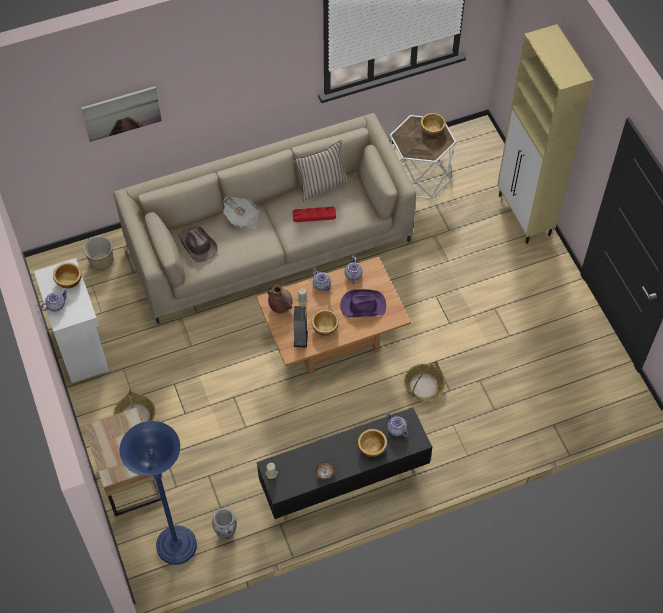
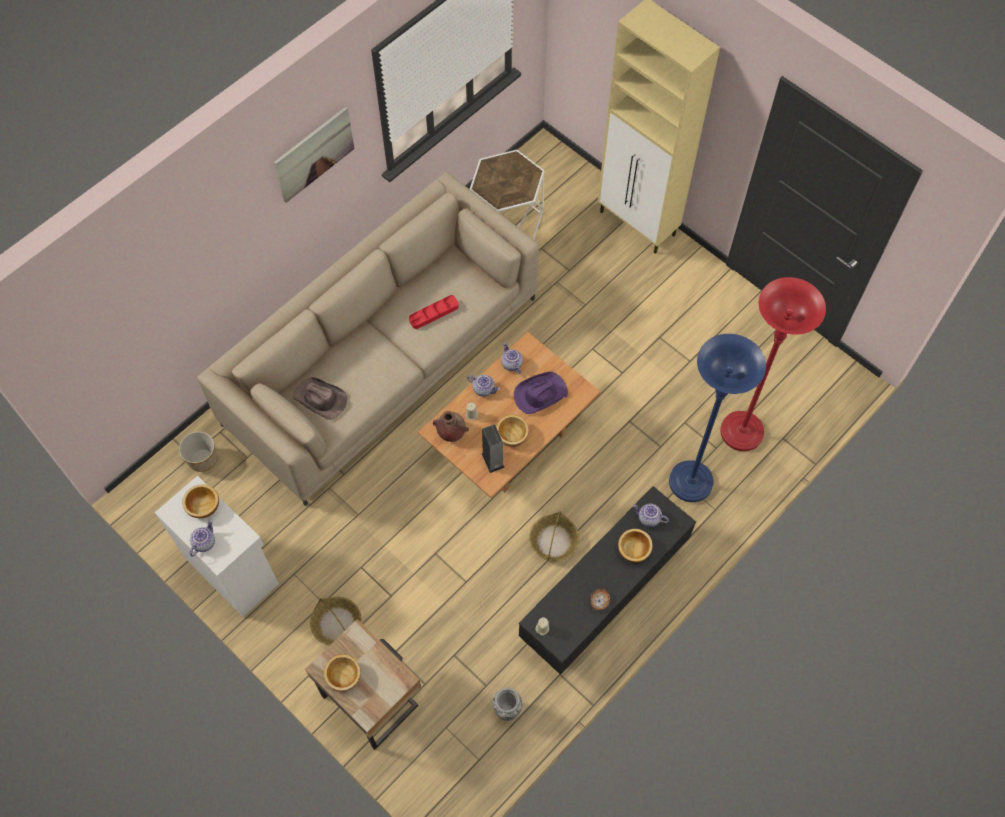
camera: 25 degrees left, 5 degrees up
picture [81,86,162,142] -> picture moved to [274,107,354,203]
blue floor lamp [119,421,197,565] -> blue floor lamp moved to [669,334,766,502]
newspaper [223,196,260,230] -> none
beige pillow [294,140,350,202] -> none
basket [404,362,445,400] -> basket moved to [529,511,579,561]
bowl [421,113,446,136] -> bowl moved to [324,654,361,692]
none -> red floor lamp [720,277,826,451]

